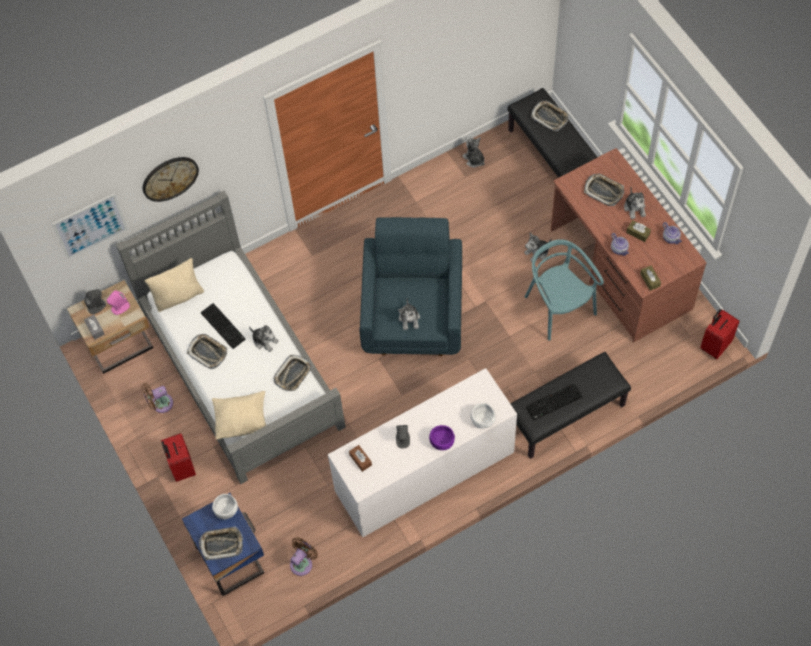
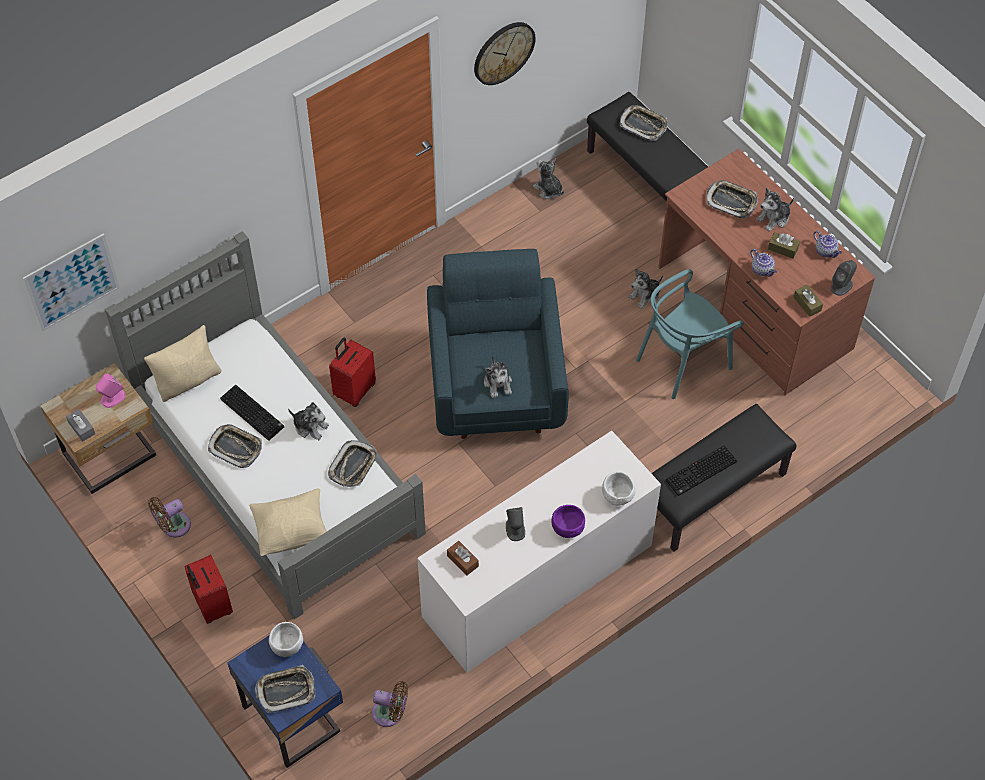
camera: 10 degrees left, 5 degrees down
grey speaker [84,289,106,314] -> grey speaker moved to [830,260,857,296]
wall clock [143,157,199,202] -> wall clock moved to [474,22,536,85]
brown fan [290,537,318,576] -> brown fan turned 75 degrees clockwise [372,681,408,727]
turquoise chair [525,239,604,341] -> turquoise chair turned 90 degrees counterclockwise [636,269,744,399]
plush toy [624,188,646,219] -> plush toy turned 75 degrees clockwise [756,188,794,232]
red suitcase [700,309,740,359] -> red suitcase moved to [329,337,376,407]

